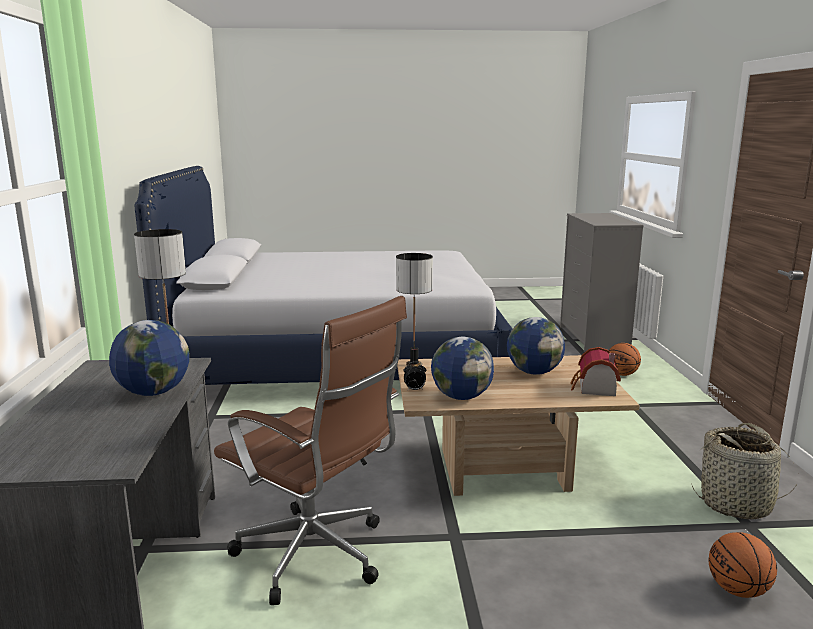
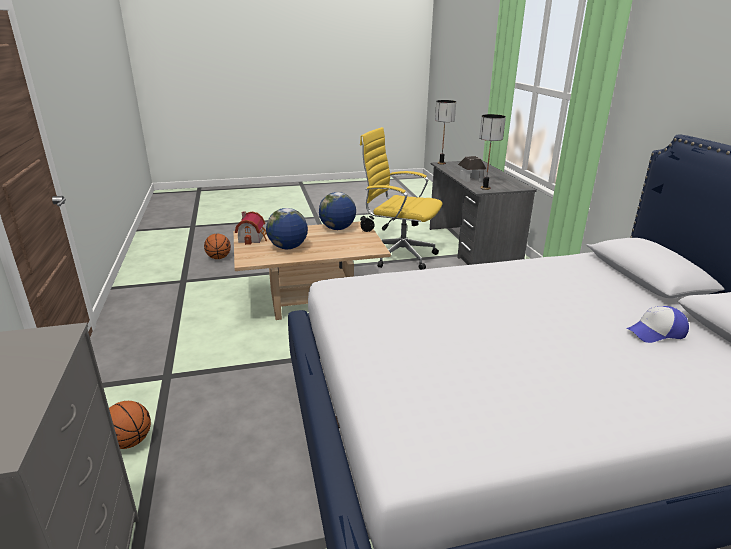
camera: 170 degrees right, 10 degrees up
globe [109,320,190,396] -> toy house [458,156,486,182]
brown office chair [214,296,407,605] -> yellow office chair [360,127,442,270]
table lamp [396,253,433,367] -> table lamp moved to [435,100,456,164]
basket [692,423,797,519] -> none
none -> cap [626,306,689,343]

